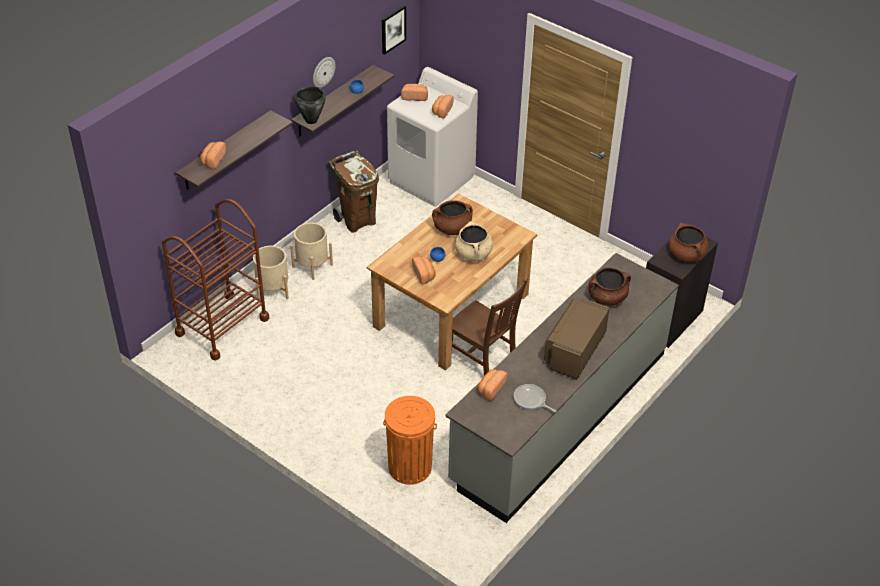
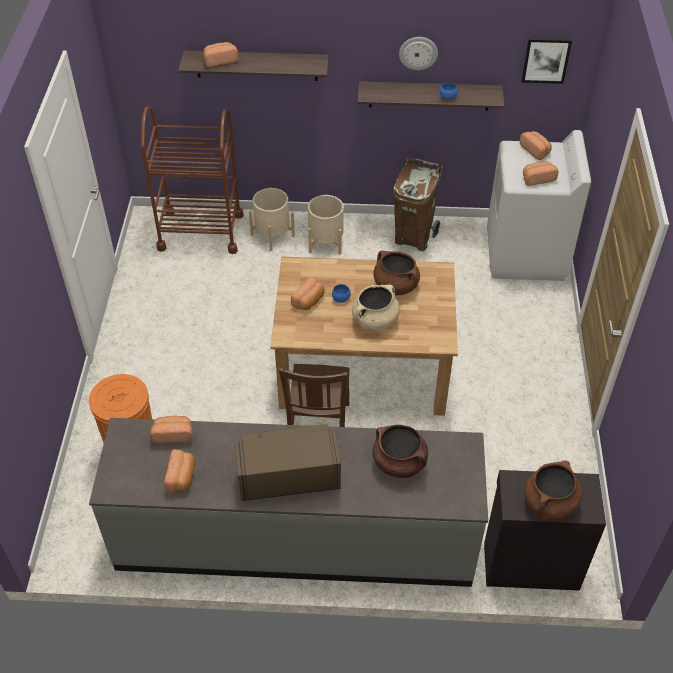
camera: 55 degrees right, 5 degrees up
black cooking pot [295,86,326,124] -> none
frying pan [514,384,556,412] -> bread [164,449,195,493]

